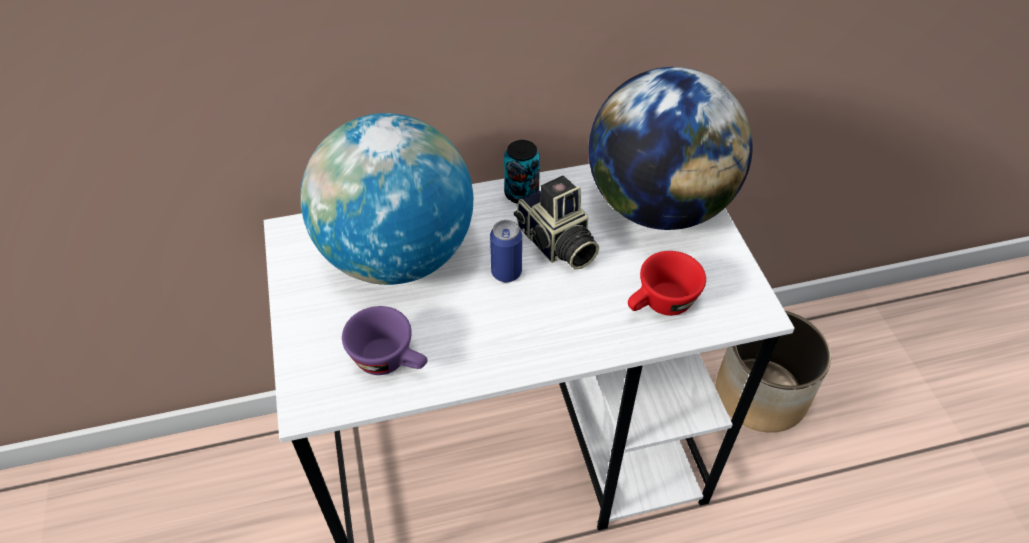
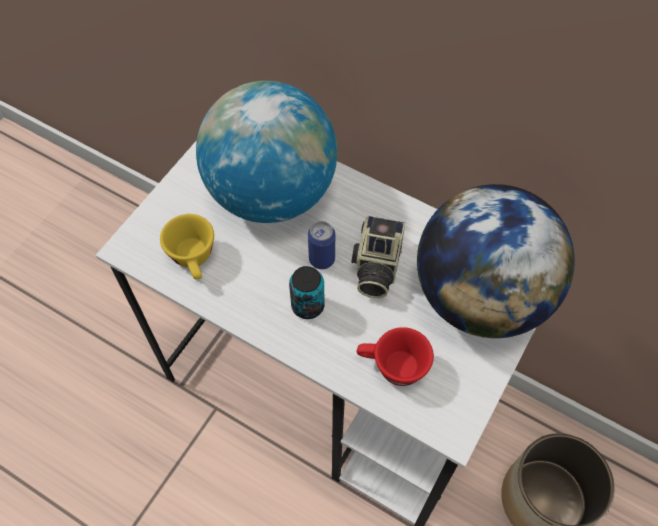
camera: 45 degrees right, 10 degrees up
purple cup [342,306,428,375] -> yellow cup [160,214,214,279]
can [504,140,540,204] -> can moved to [289,266,324,319]

